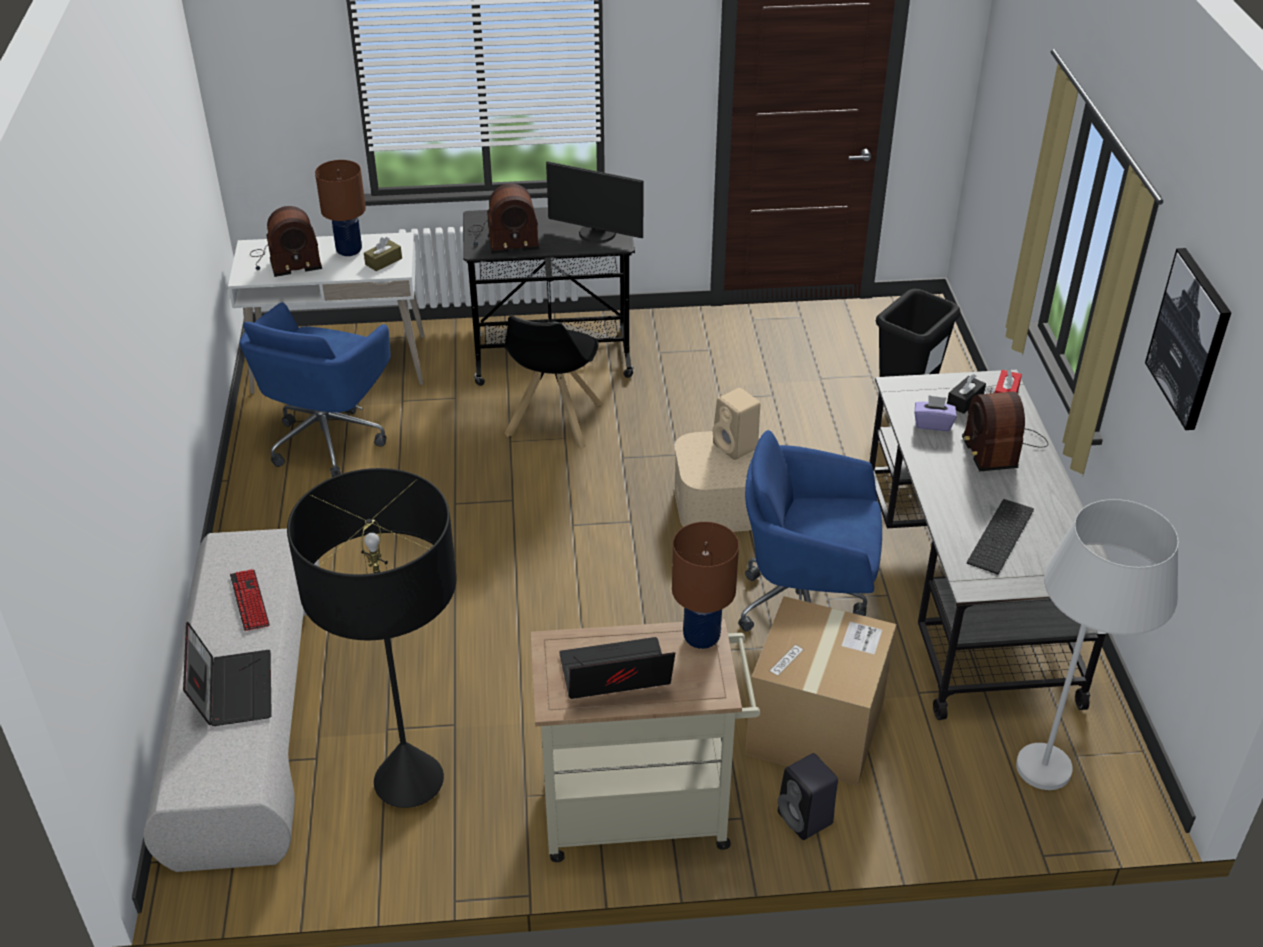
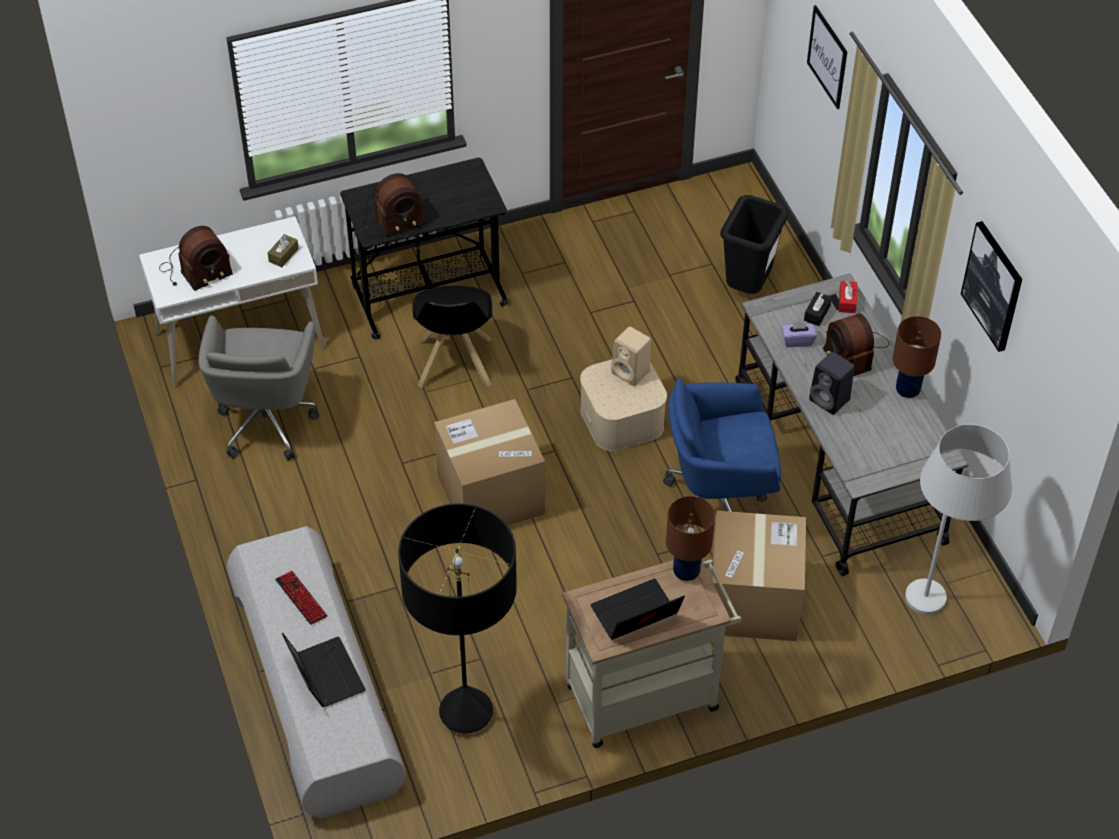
camera: 15 degrees left, 10 degrees up
blue office chair [239,302,391,477] -> grey office chair [198,315,319,460]
brown table lamp [315,160,366,256] -> brown table lamp moved to [893,316,941,398]
monitor [546,161,644,243] -> none
black speaker [778,753,838,840] -> black speaker moved to [809,352,855,415]
keyboard [967,499,1034,574] -> none
none -> cardboard box [434,399,545,526]
none -> picture [807,5,847,109]

